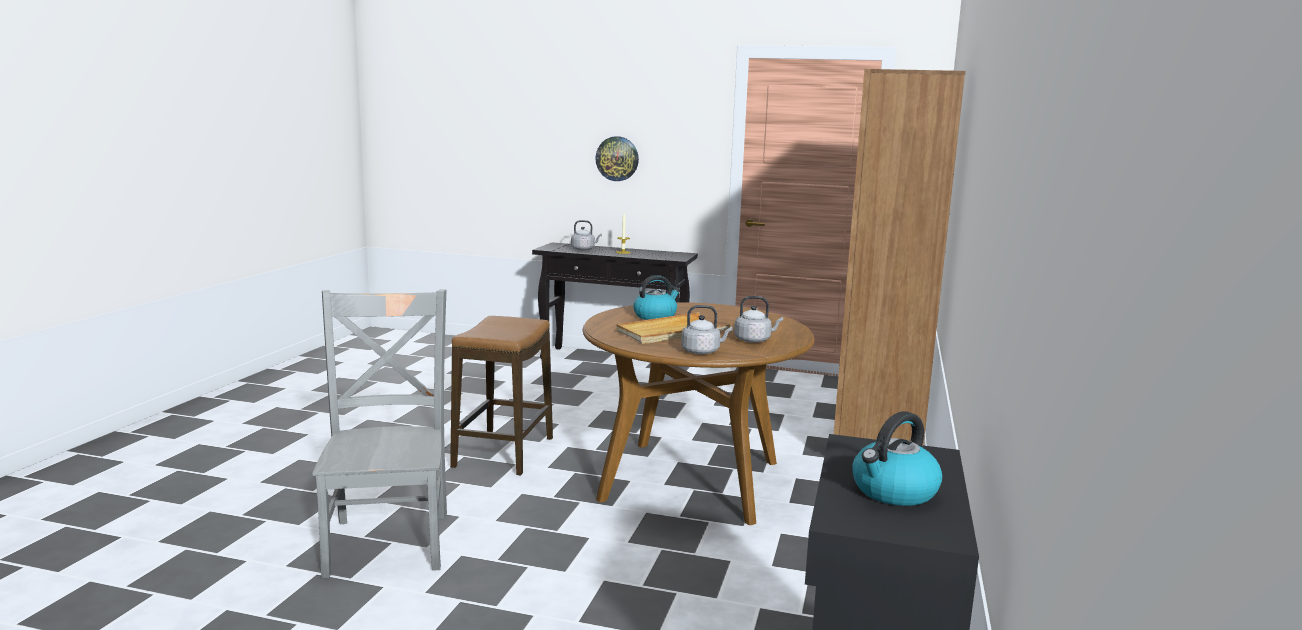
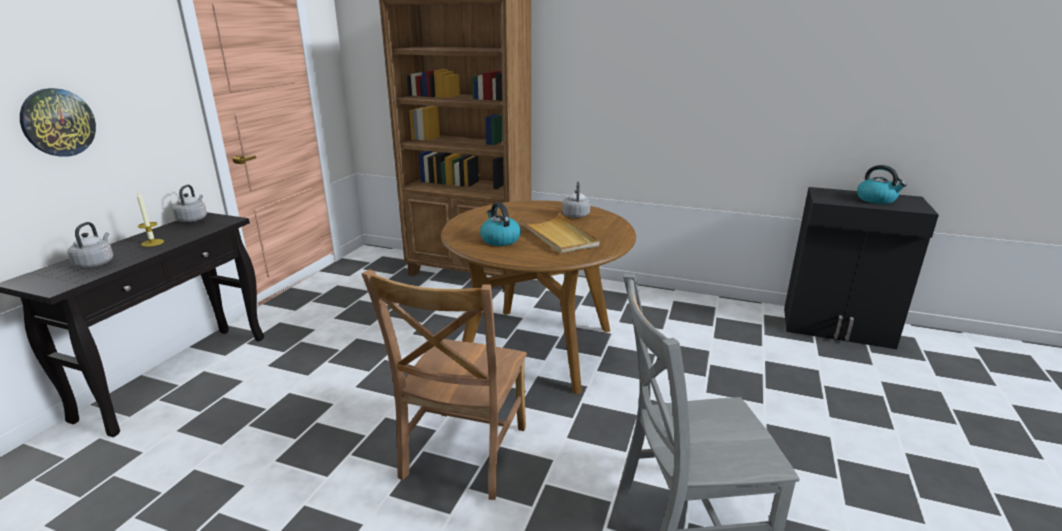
camera: 85 degrees left, 10 degrees up
stool [450,316,553,476] -> brown chair [361,269,527,500]
grey kettle [681,305,733,354] -> grey kettle moved to [172,185,207,222]

